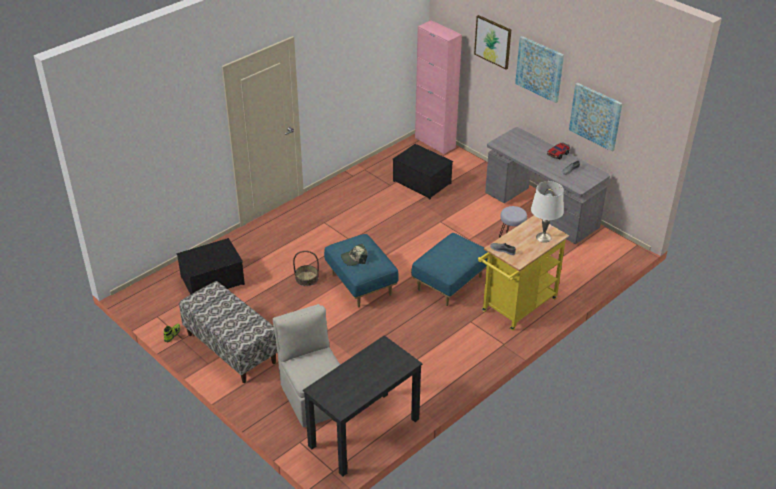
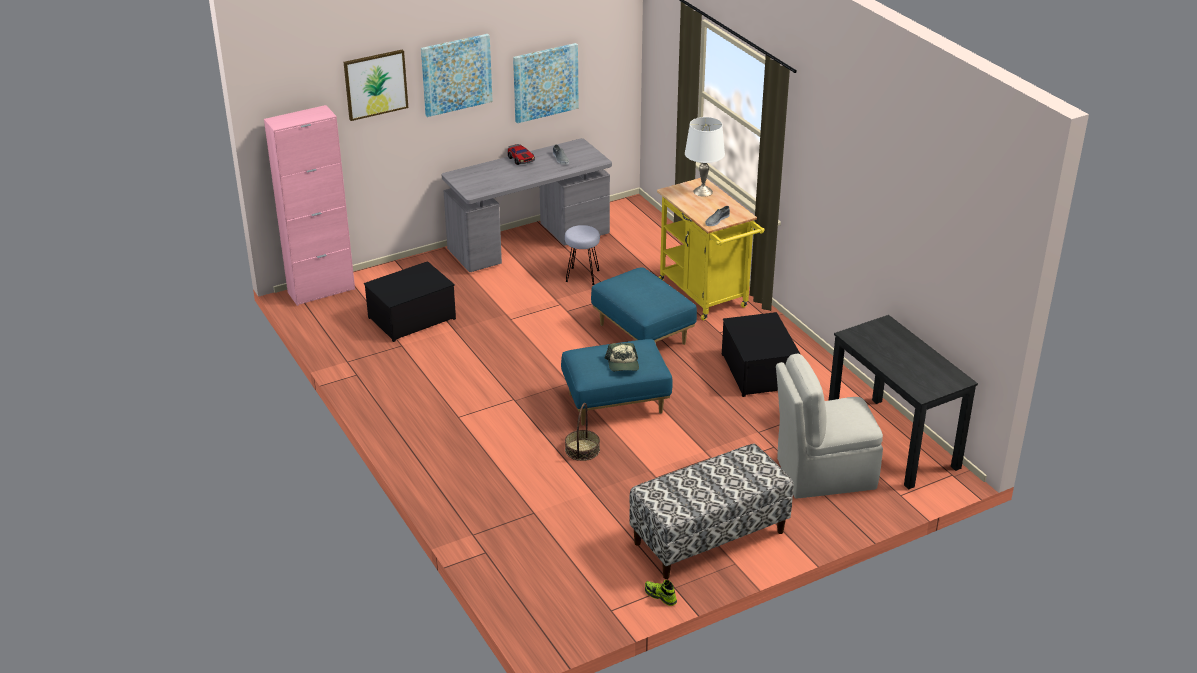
camera: 75 degrees left, 5 degrees down
storage box [176,238,245,294] -> storage box moved to [722,312,800,397]

